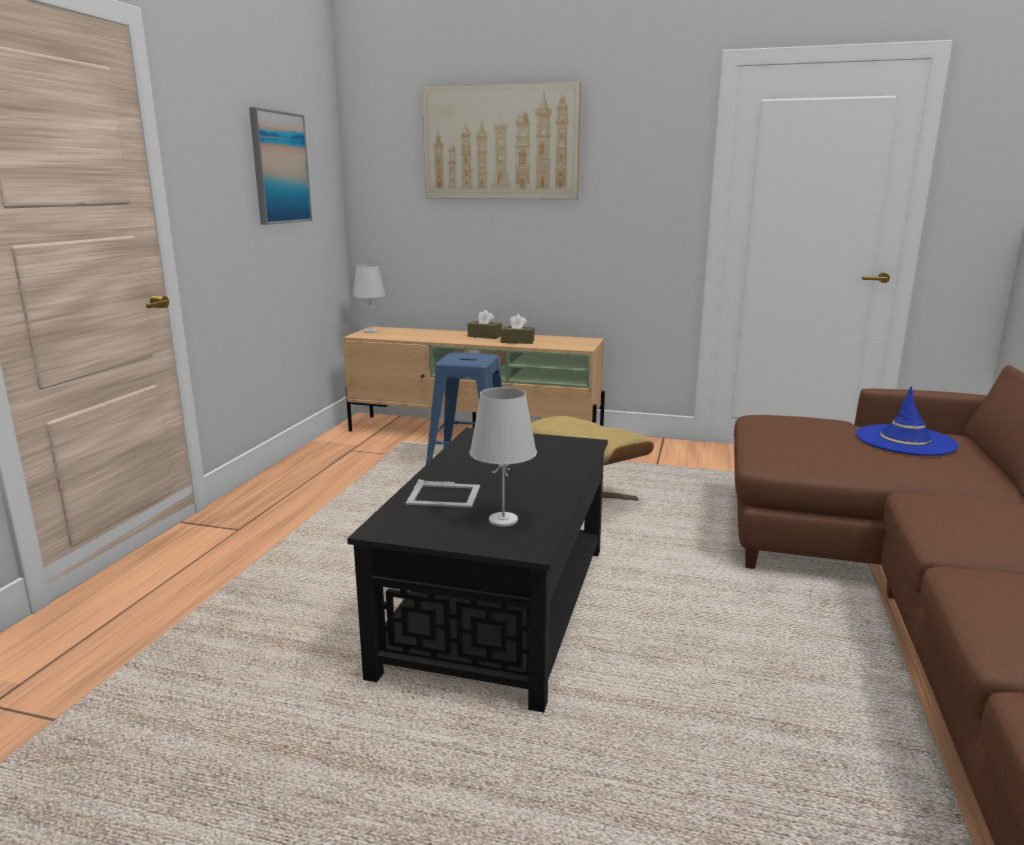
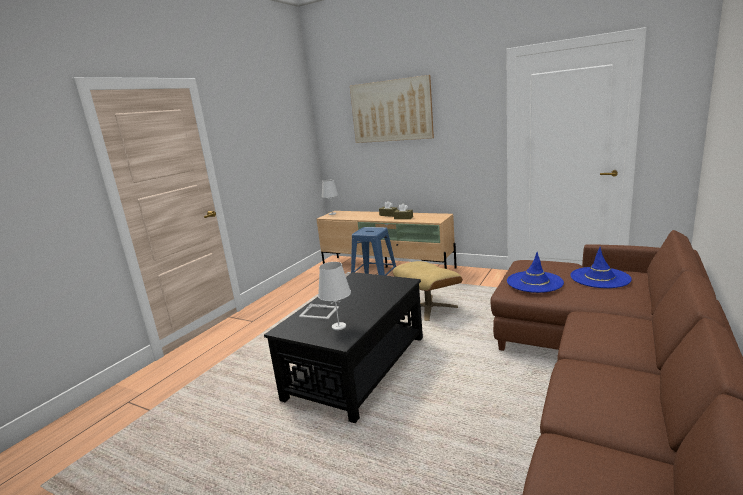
camera: 15 degrees right, 0 degrees up
picture [249,107,312,225] -> none
none -> blue hat [507,252,564,293]

